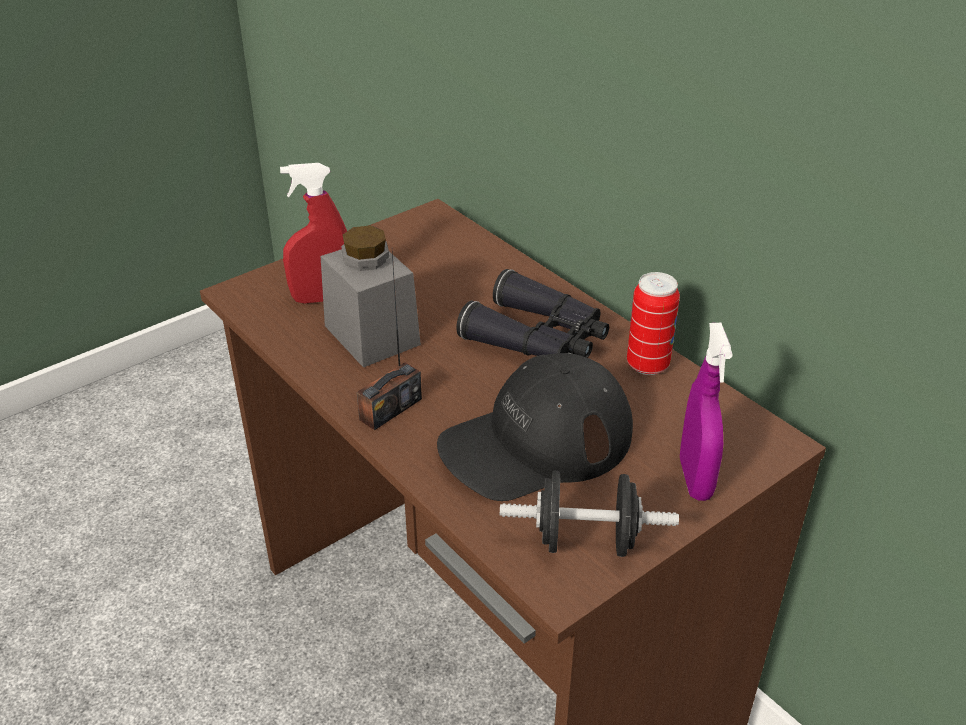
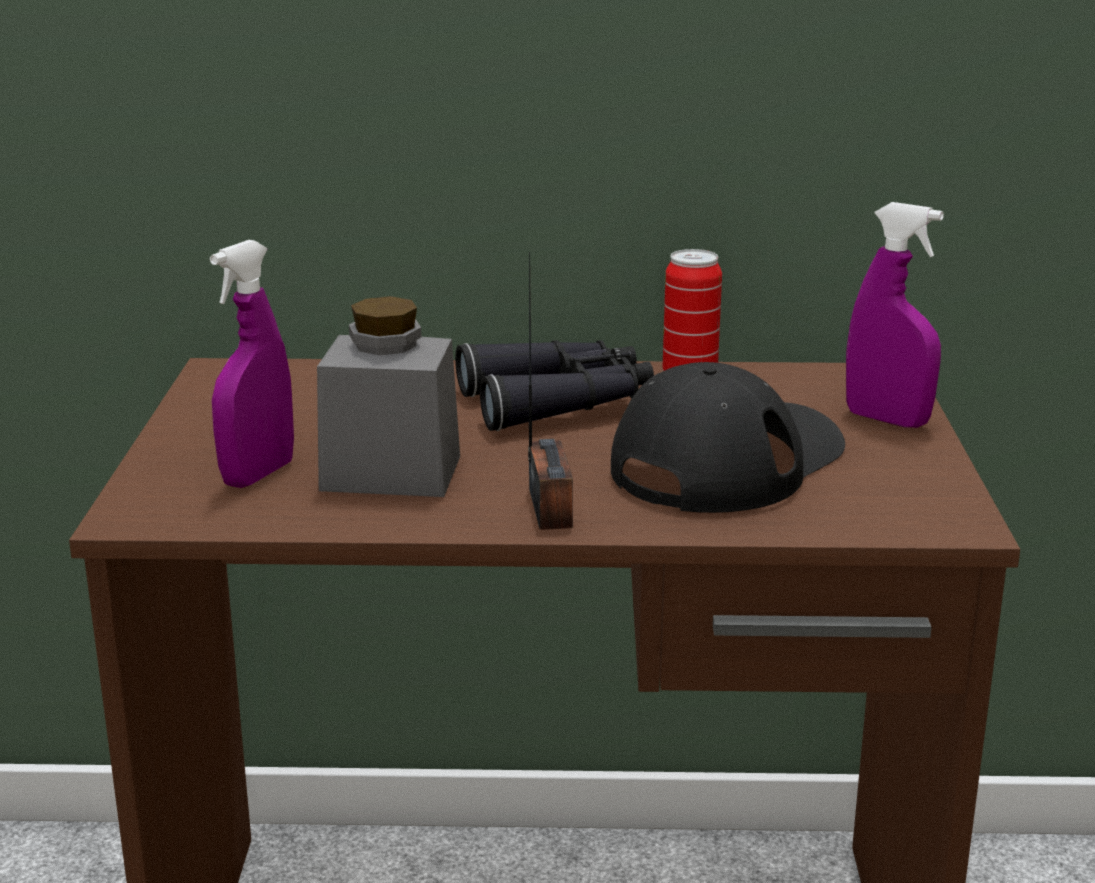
camera: 50 degrees left, 15 degrees down
red spray bottle [280,163,347,304] -> purple spray bottle [210,240,294,488]
black cap [437,353,633,501] -> black cap turned 150 degrees counterclockwise [611,362,845,513]
black dumbbell [500,470,679,557] -> none

